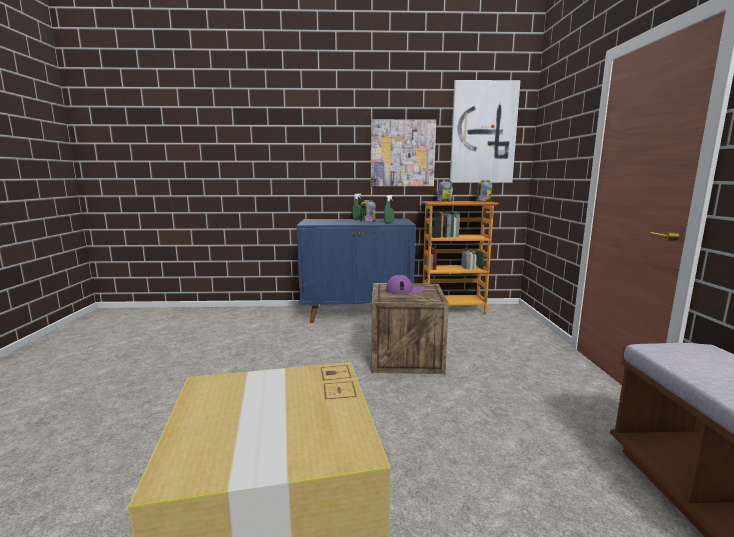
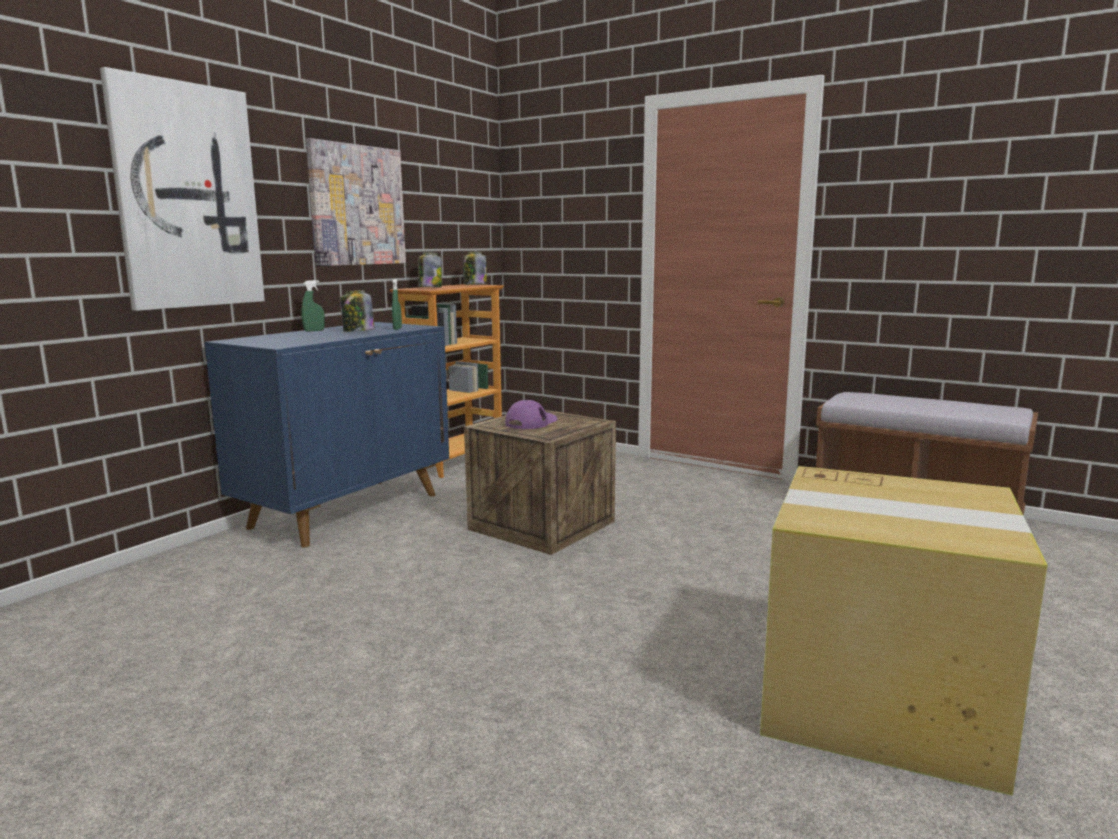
camera: 55 degrees left, 0 degrees up
picture [450,80,520,183] -> picture moved to [100,67,265,311]

